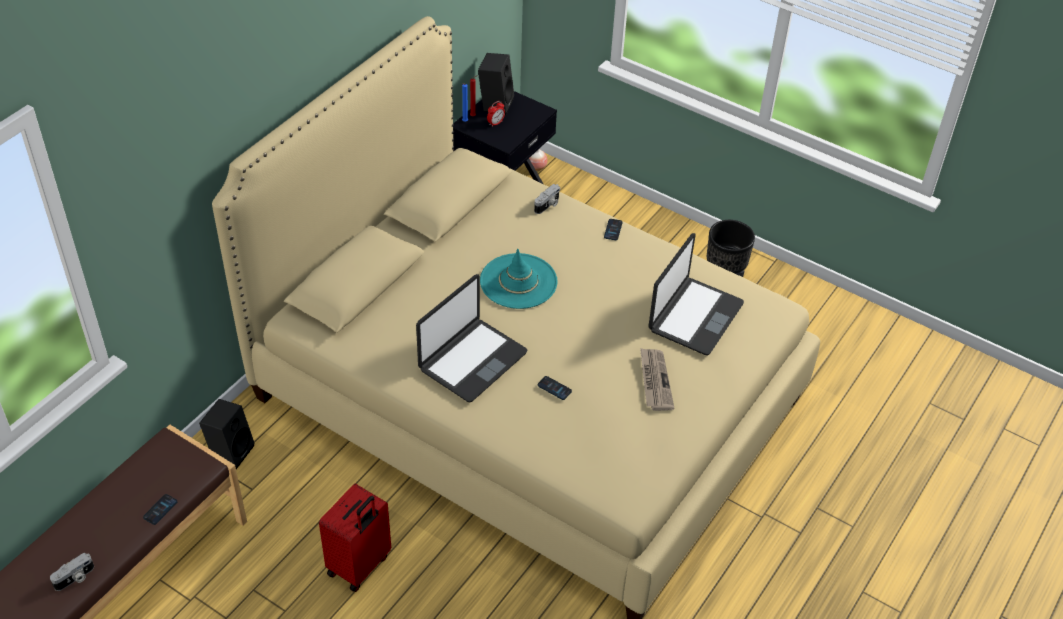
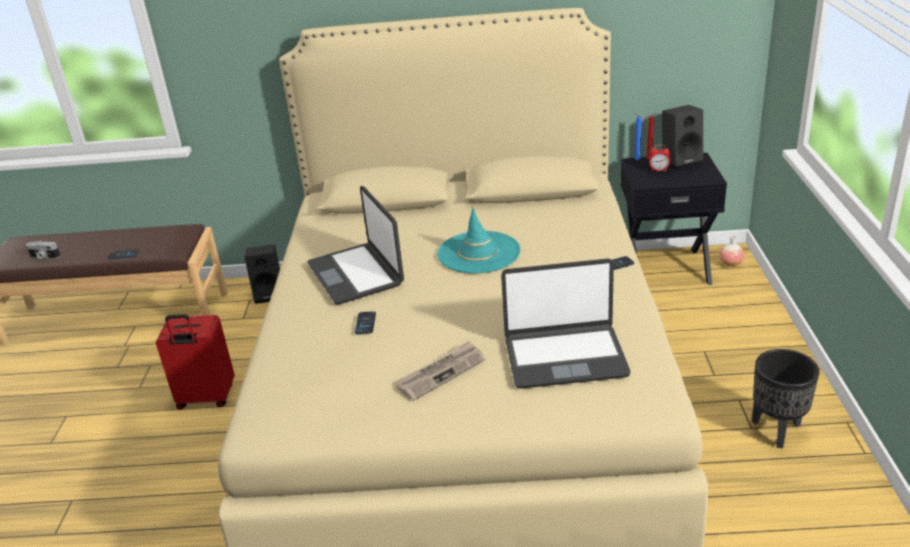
camera: 60 degrees right, 15 degrees down
laptop [416,274,528,403] -> laptop turned 60 degrees clockwise [307,186,404,304]
camera [534,184,560,214] -> none

